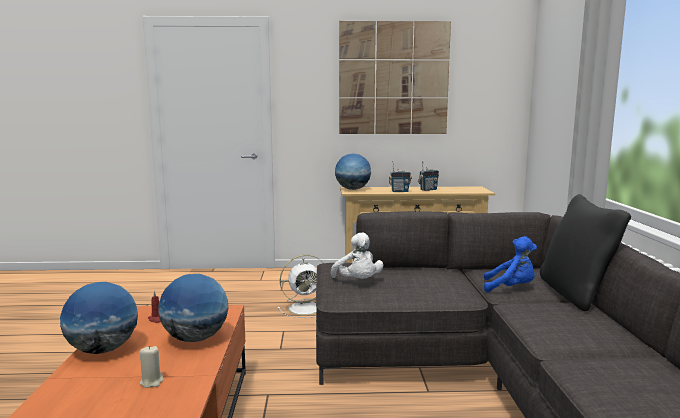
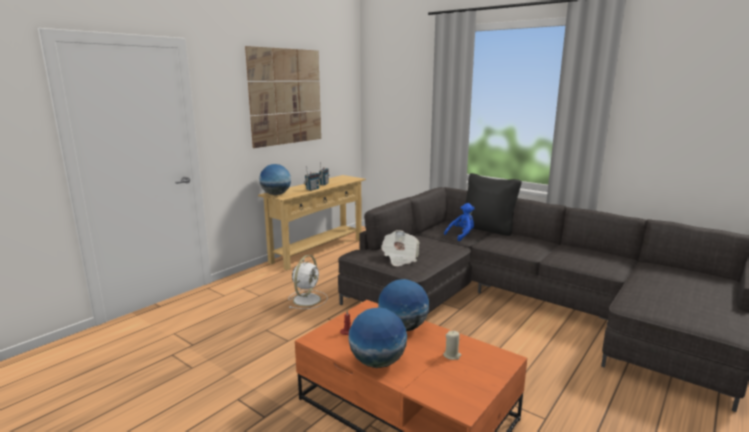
camera: 50 degrees left, 5 degrees up
white plush toy [331,232,383,279] -> newspaper [381,230,420,266]

